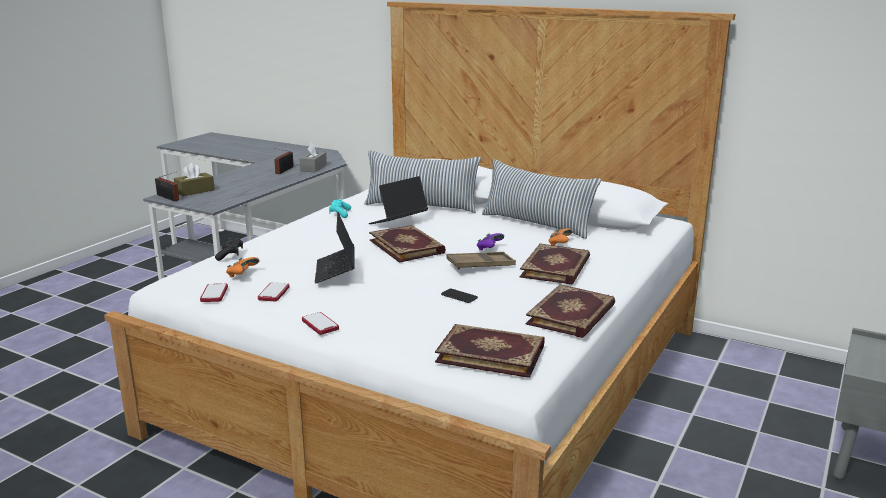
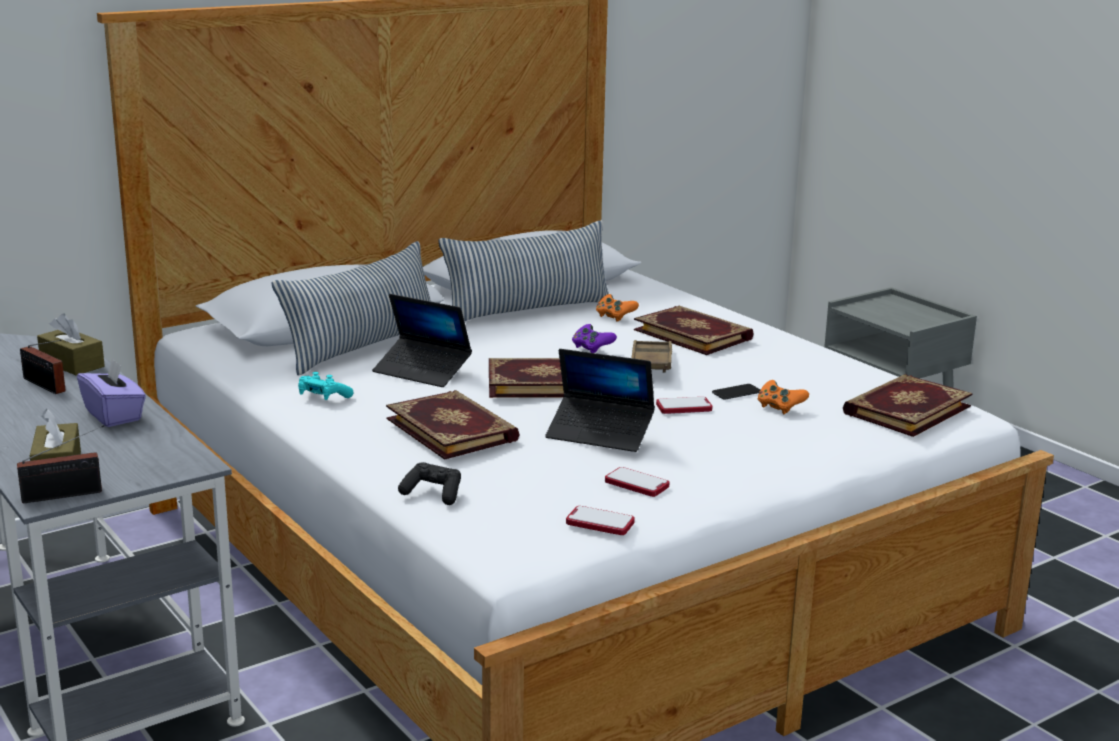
camera: 65 degrees left, 0 degrees up
orange game controller [226,257,260,277] -> orange game controller moved to [758,380,809,414]
grey tissue box [299,143,327,172] -> brown tissue box [37,313,105,375]
phone [302,312,339,335] -> phone moved to [656,397,712,414]
laptop [369,176,428,224] -> laptop turned 45 degrees counterclockwise [372,294,472,387]
book [526,284,615,338] -> book moved to [386,390,520,460]
none -> purple tissue box [77,358,146,427]

